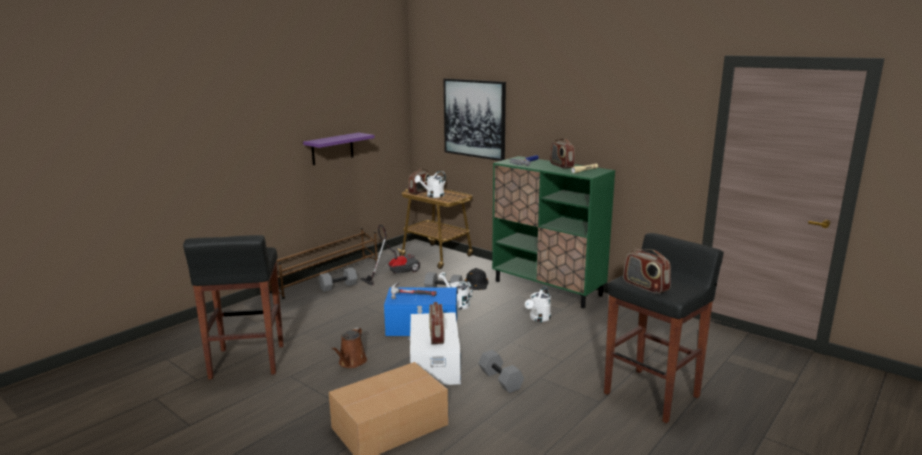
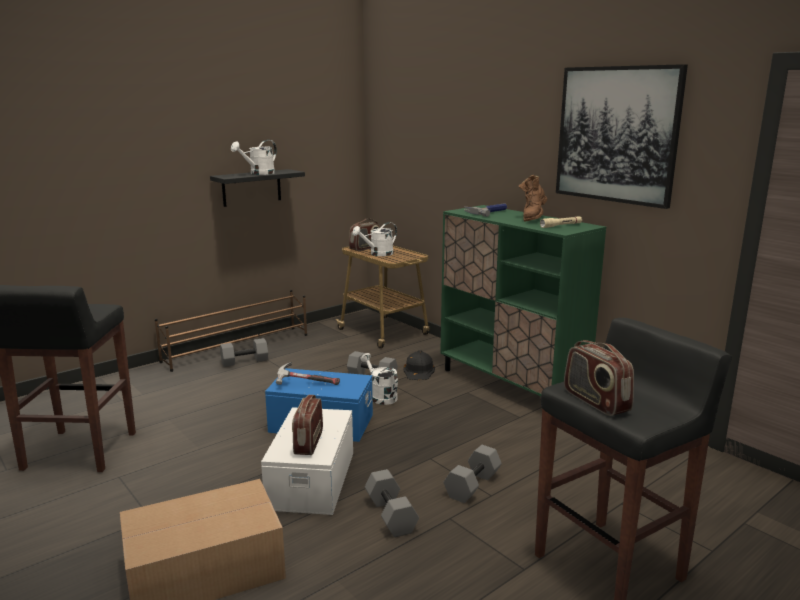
camera: 10 degrees right, 0 degrees up
purple shelf [303,133,375,165] -> black shelf [210,169,305,207]
brown watering can [331,327,367,368] -> none
vacuum cleaner [360,225,420,285] -> none
picture [444,79,506,161] -> picture moved to [556,64,688,209]
white watering can [525,286,551,322] -> white watering can moved to [231,140,277,175]
radio [550,138,575,169] -> brown boot [518,175,547,222]
none -> grey dumbbell [444,445,502,503]

